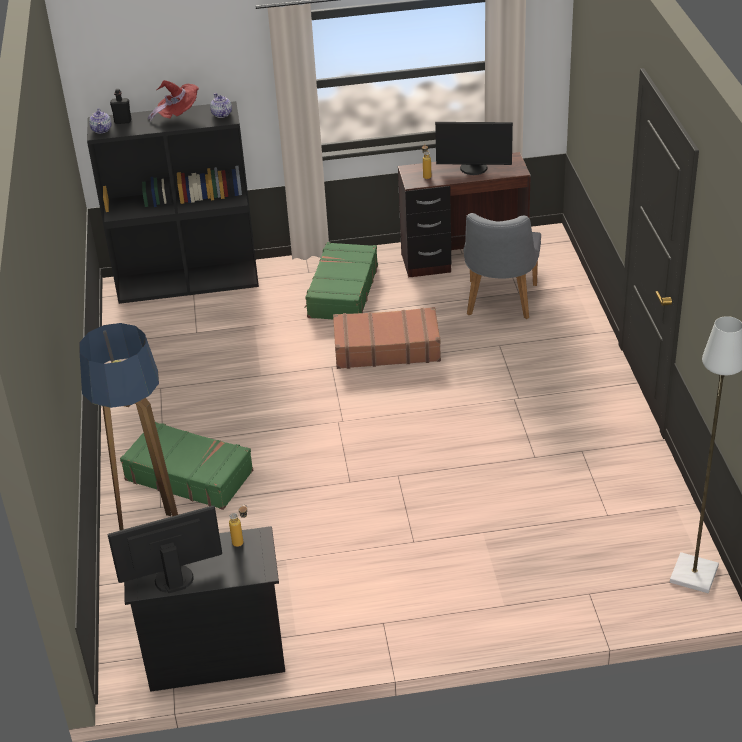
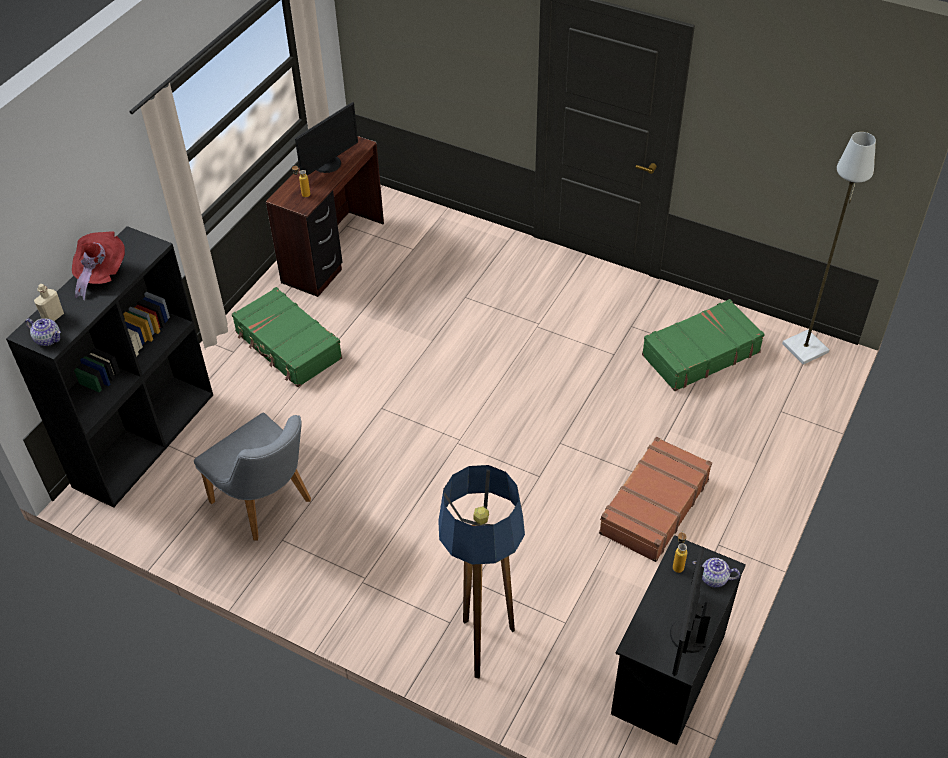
camera: 55 degrees left, 10 degrees up
black bottle [110,89,131,124] -> beige bottle [34,284,64,321]
green suitcase [120,422,253,510] -> green suitcase moved to [642,299,765,391]
teapot [210,93,232,118] -> teapot moved to [692,558,740,588]
brown suitcase [333,307,441,369] -> brown suitcase moved to [599,437,712,562]
grey chair [464,213,541,319] -> grey chair moved to [194,413,311,541]

